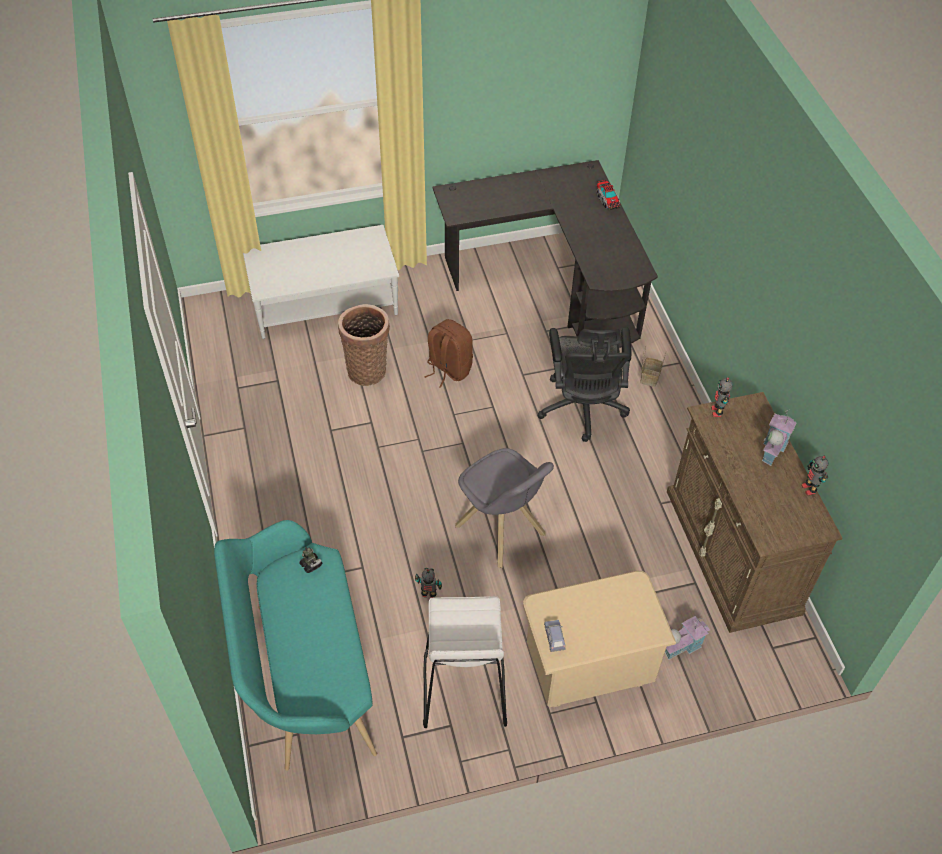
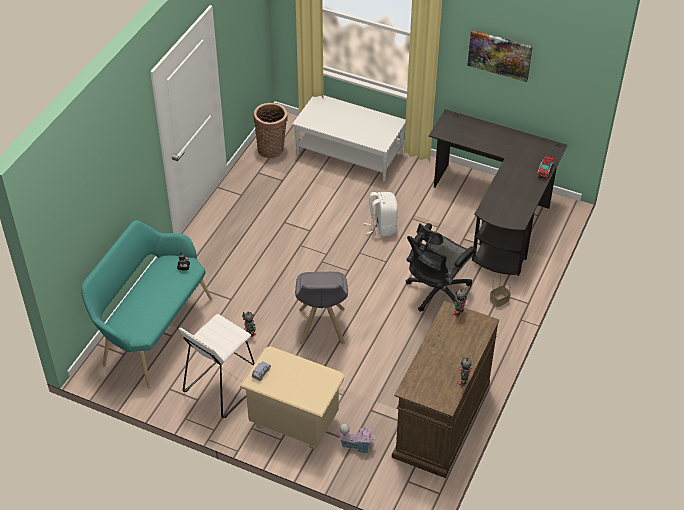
camera: 40 degrees right, 5 degrees down
basket [338,304,390,386] -> basket moved to [253,103,288,158]
brown backpack [424,319,473,388] -> white backpack [364,192,398,237]
toy house [762,410,797,466] -> none
none -> picture [467,30,533,82]

